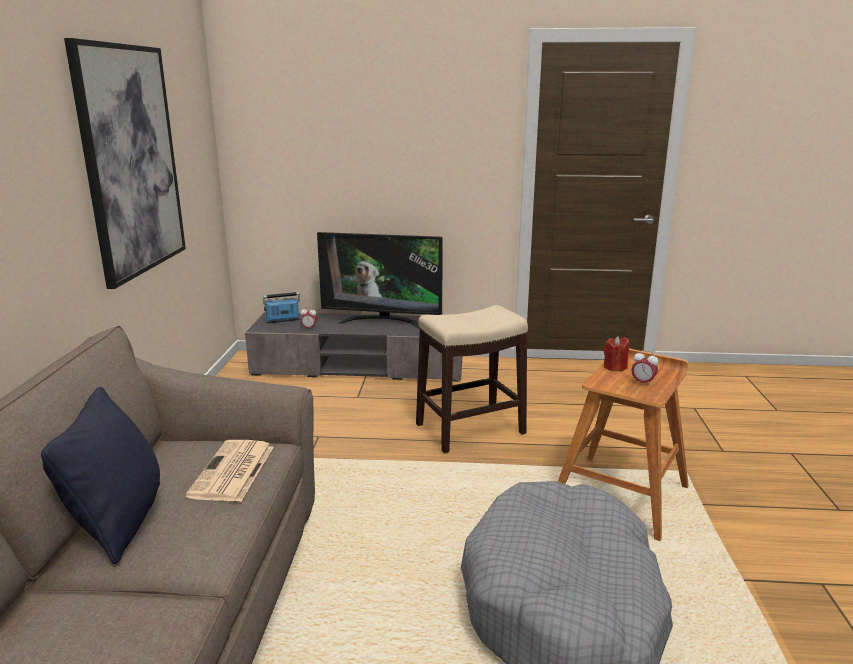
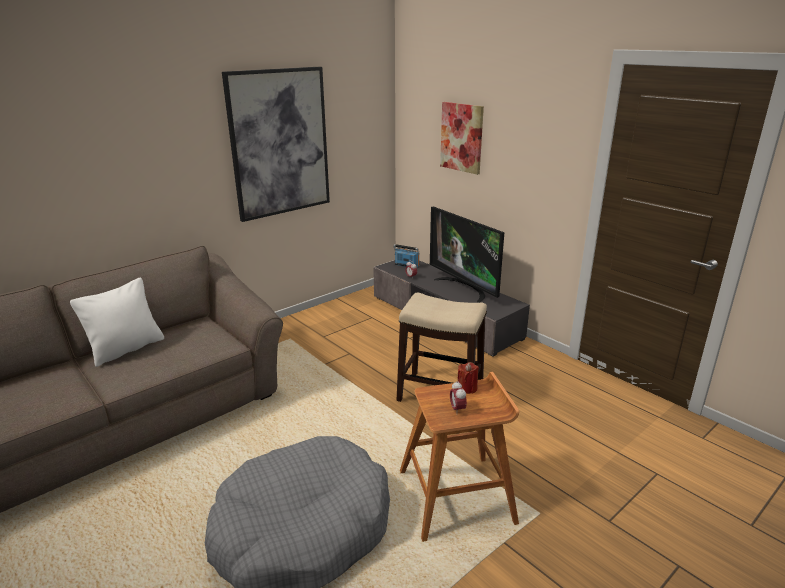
camera: 45 degrees right, 5 degrees up
black pillow [41,387,160,564] -> white pillow [70,278,164,367]
newspaper [186,440,274,502] -> none
none -> picture [440,102,484,175]

